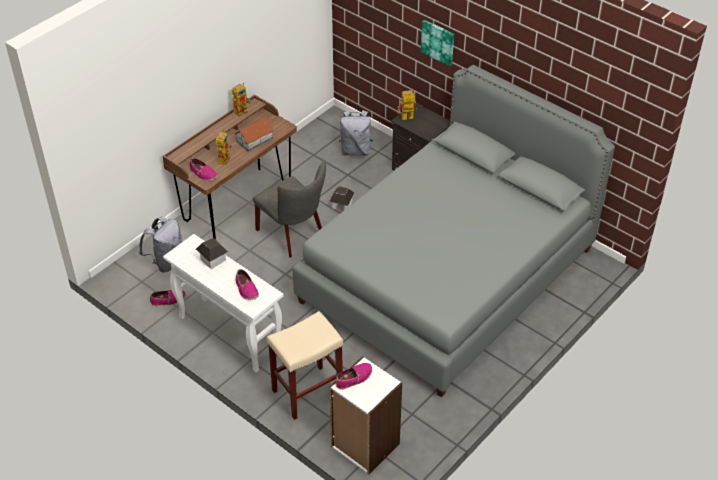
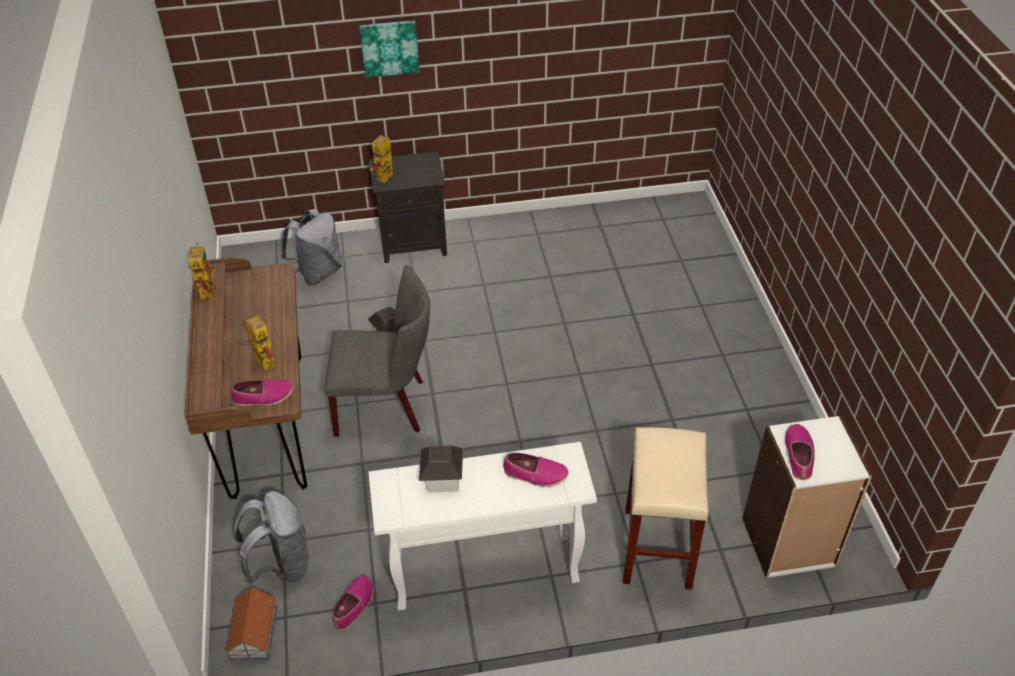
camera: 50 degrees left, 0 degrees up
toy house [235,117,274,152] -> toy house moved to [225,587,277,661]
grey bed [292,65,615,398] -> none

